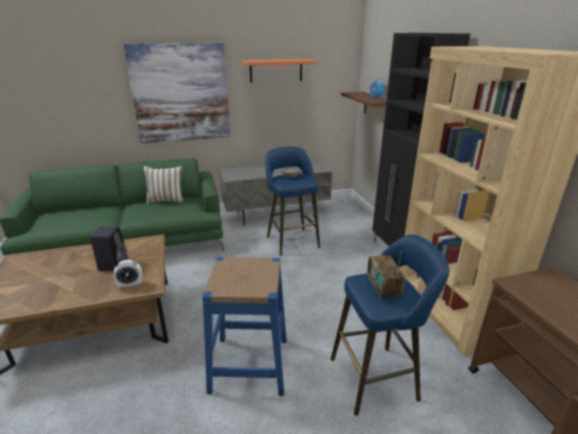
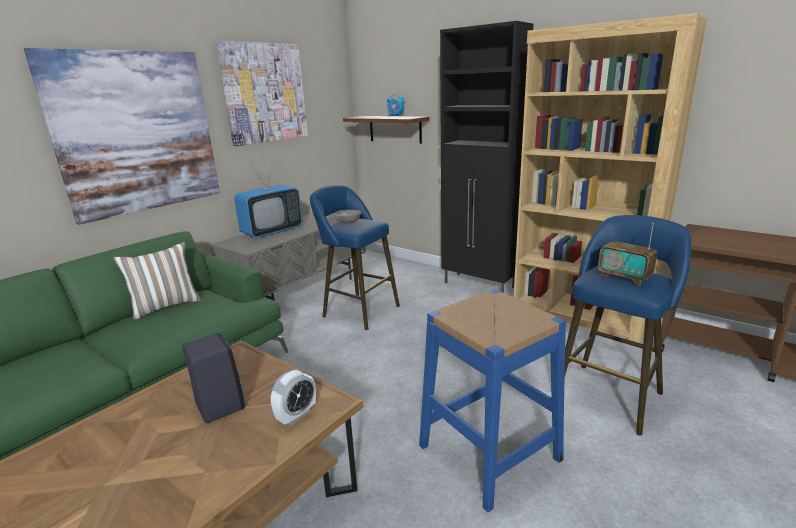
camera: 35 degrees left, 5 degrees down
orange shelf [242,59,318,83] -> picture [216,41,308,146]
none -> television [234,161,303,238]

